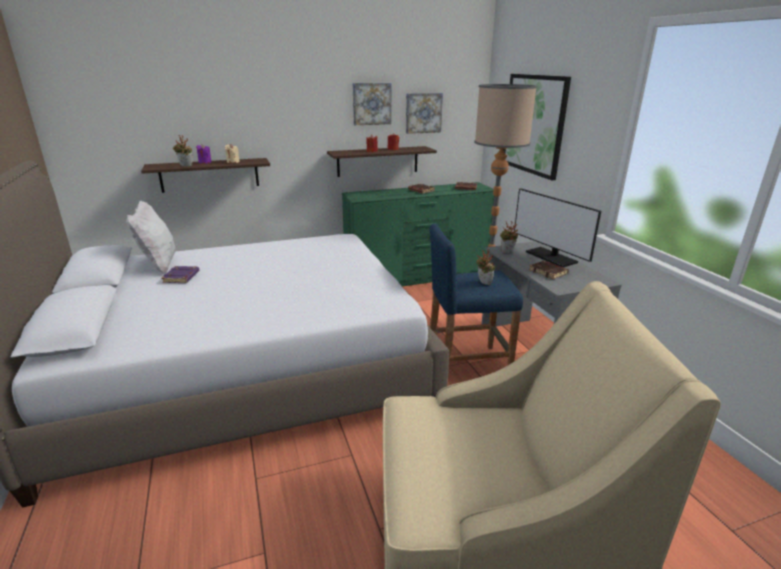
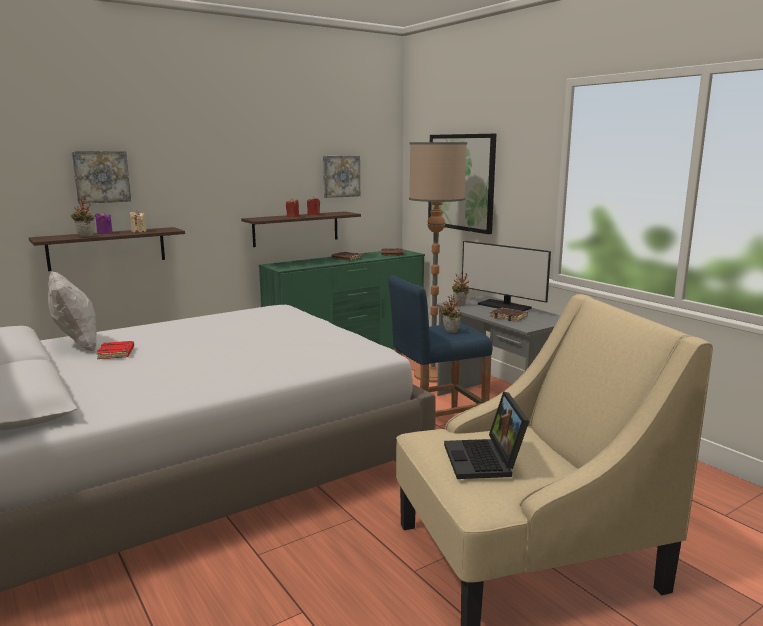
camera: 15 degrees left, 10 degrees down
purple book [161,266,200,283] -> red book [96,341,134,359]
picture [353,83,392,125] -> picture moved to [71,151,131,204]
none -> laptop [444,391,529,479]

